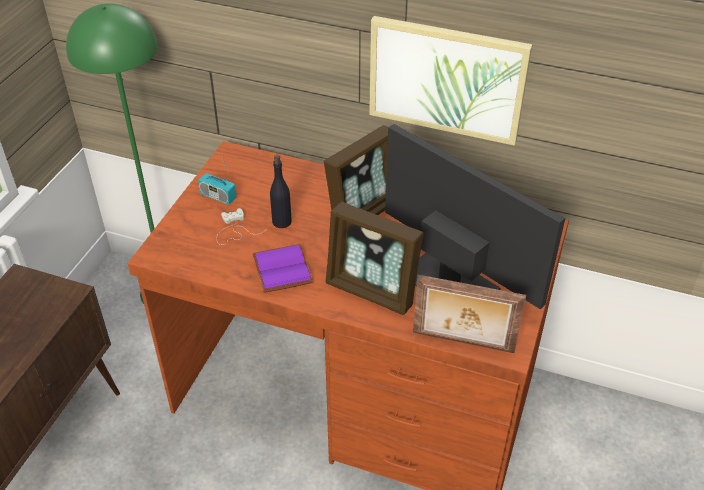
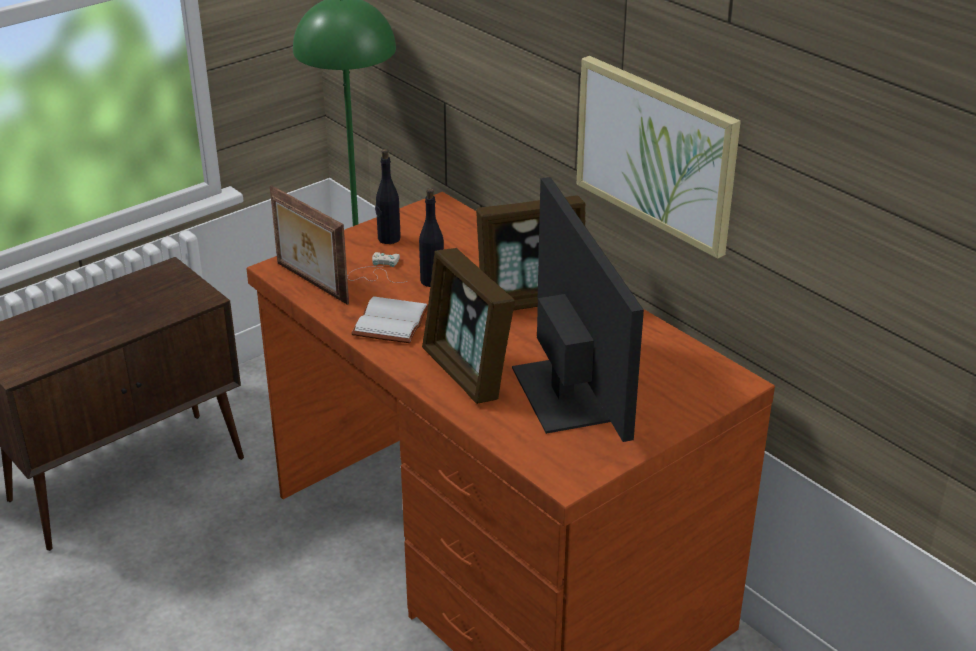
camera: 30 degrees right, 10 degrees down
radio [198,157,237,205] -> black bottle [375,149,401,244]
purple book [253,244,313,293] -> white book [351,296,428,343]
picture frame [413,275,526,353] -> picture frame moved to [270,185,349,305]

